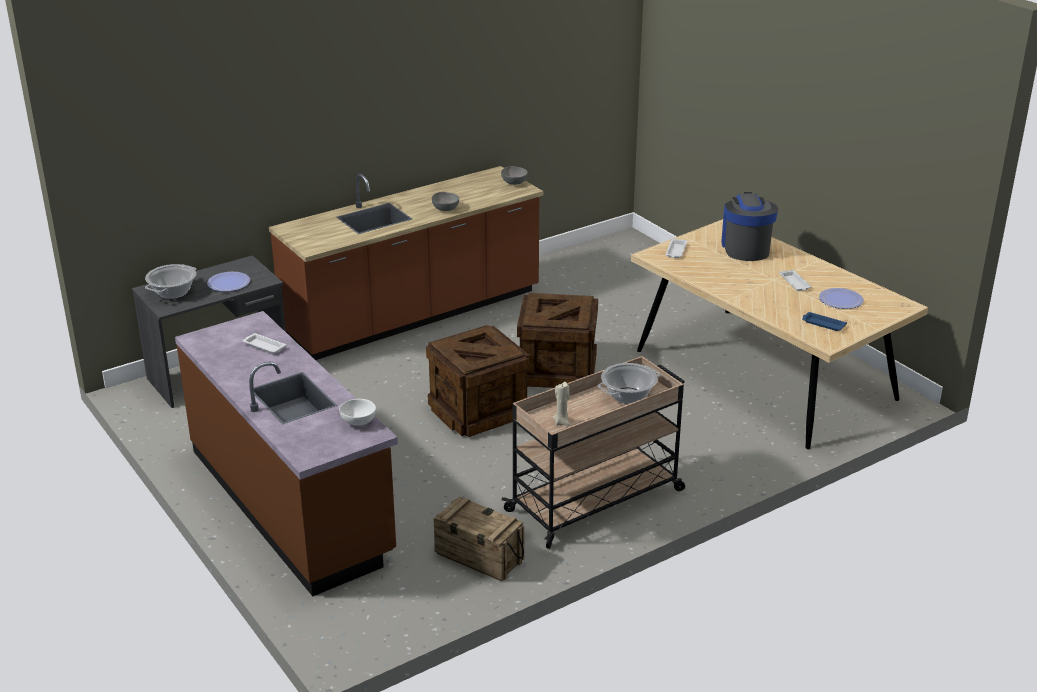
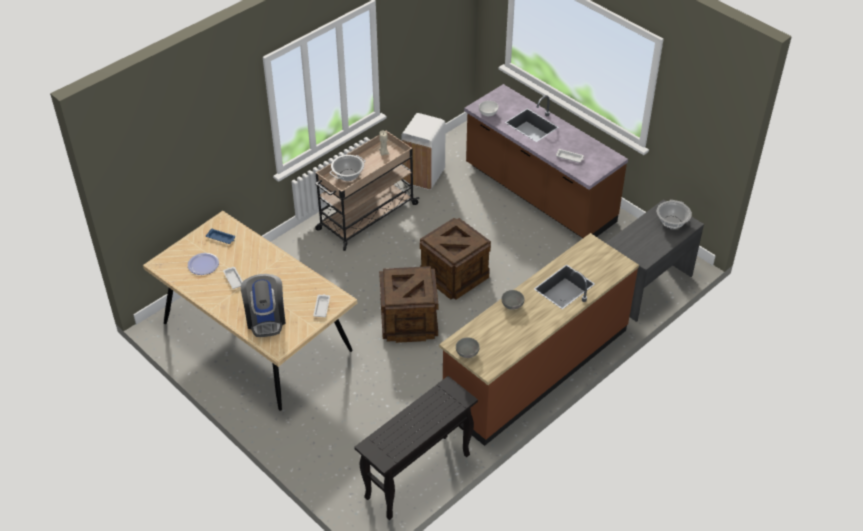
camera: 170 degrees right, 15 degrees up
plate [207,272,250,292] -> none
crate [434,497,524,581] -> white trash can [401,113,446,190]
none -> black console table [354,376,478,520]

